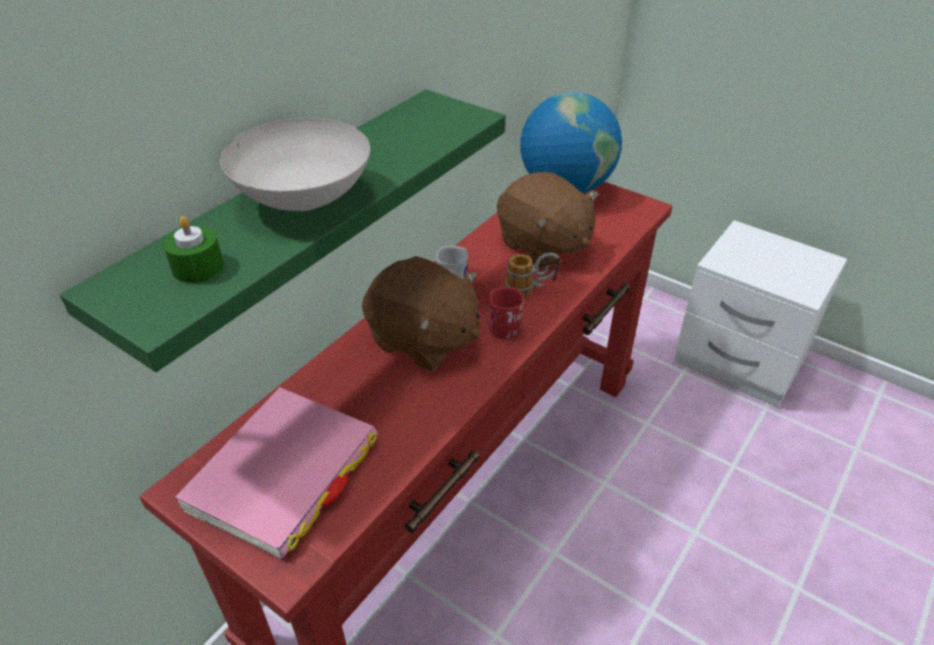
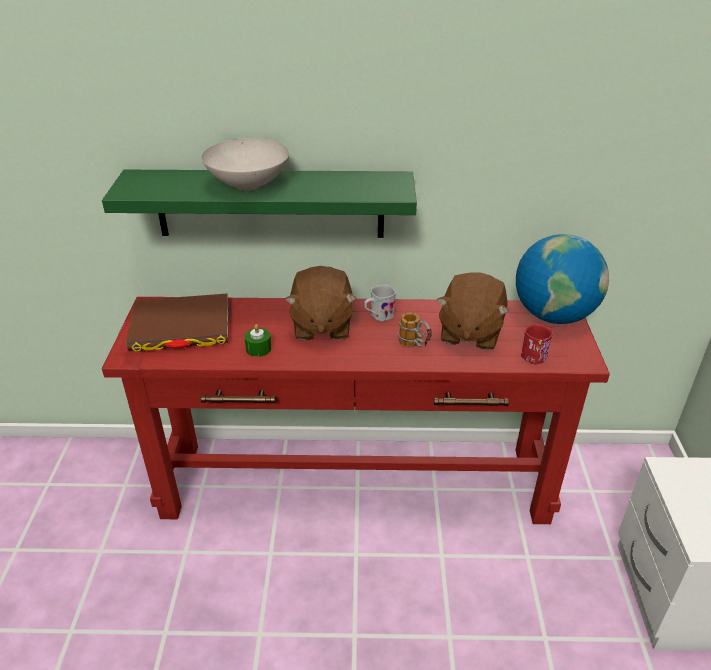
camera: 55 degrees right, 5 degrees down
green candle [163,216,224,283] -> green candle moved to [244,324,271,357]
pink book [175,388,378,559] -> brown book [126,294,228,352]
red mug [489,286,524,339] -> red mug moved to [521,324,553,364]

